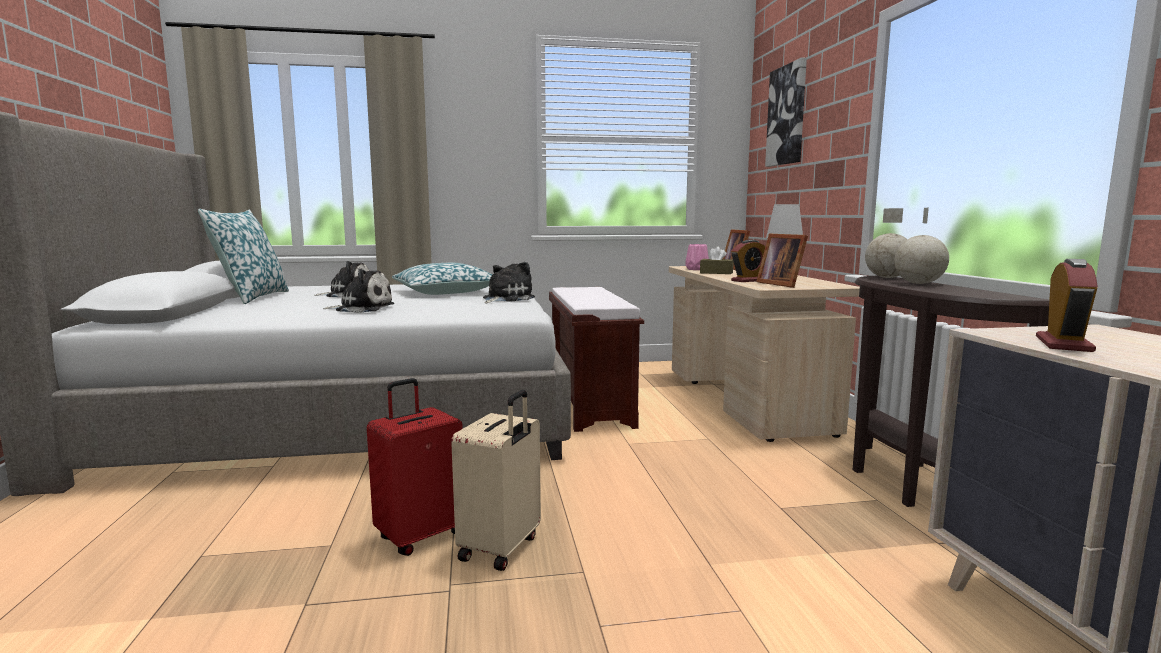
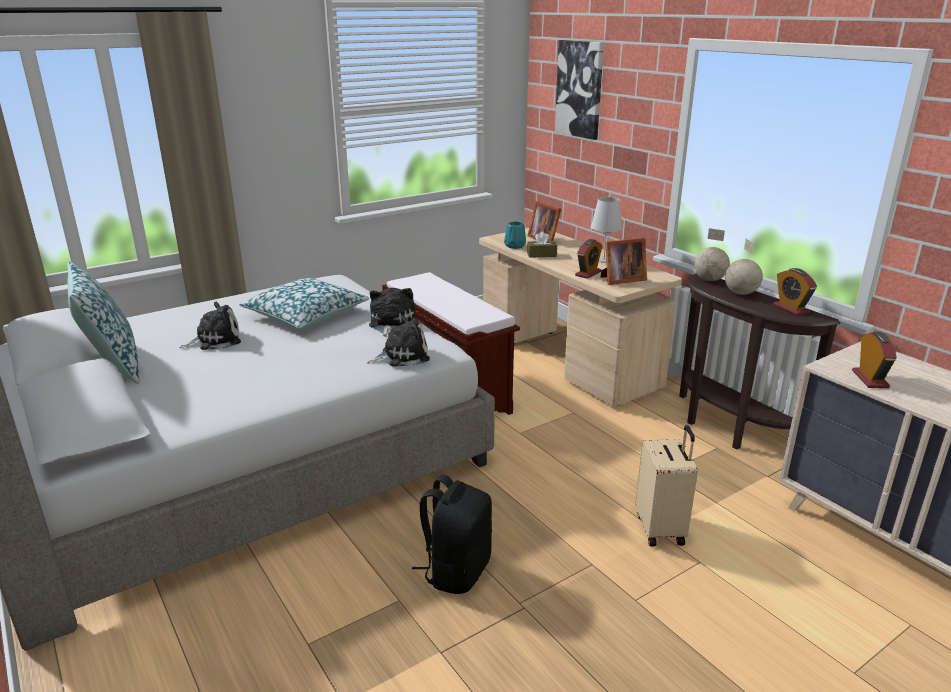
camera: 25 degrees left, 15 degrees up
plush toy [323,269,394,313] -> plush toy moved to [367,315,430,367]
red suitcase [367,378,463,556] -> black backpack [412,474,492,594]
beige suitcase [451,390,541,571] -> beige suitcase moved to [635,425,698,547]
pink vase [685,244,709,270] -> turquoise vase [504,222,526,249]
picture frame [756,234,808,288] -> picture frame turned 60 degrees counterclockwise [601,238,647,285]
none -> alarm clock [773,268,817,316]

